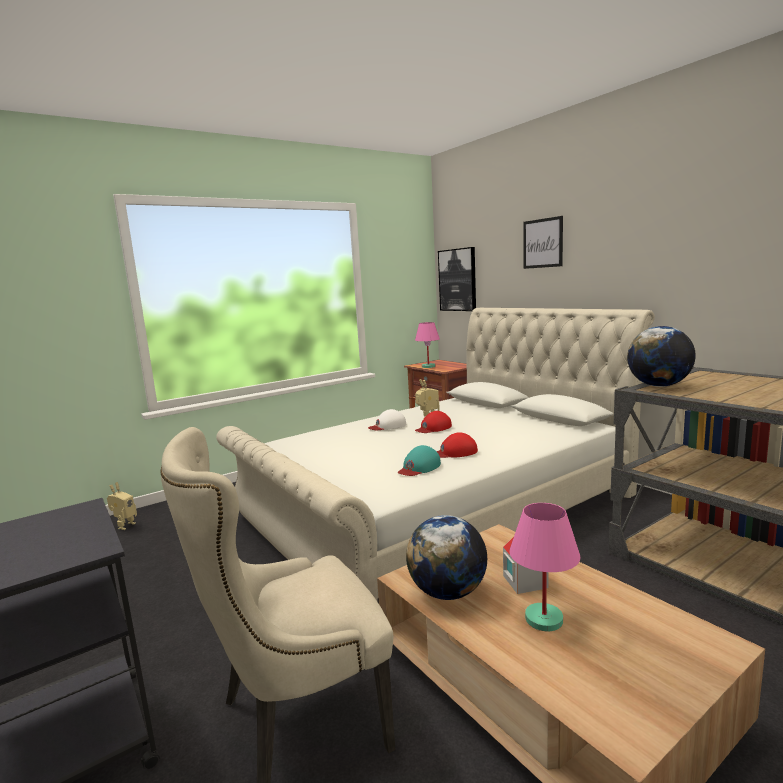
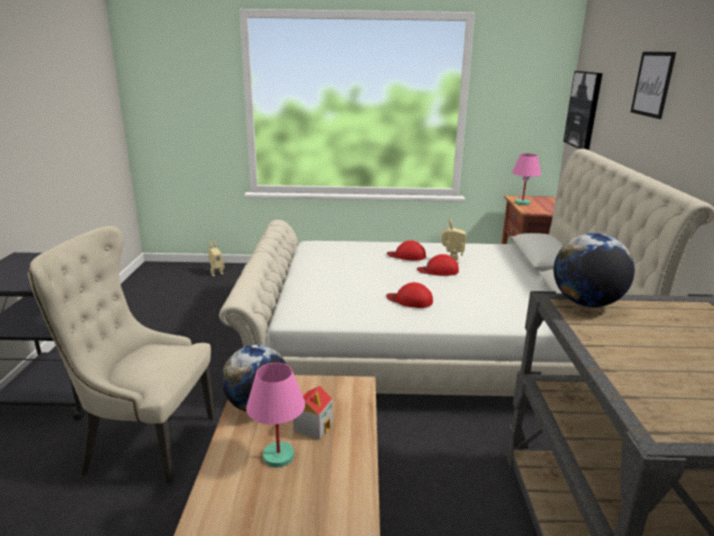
camera: 35 degrees right, 10 degrees up
white cap [368,409,406,430] -> red cap [387,240,426,261]
turquoise cap [398,445,441,476] -> none

